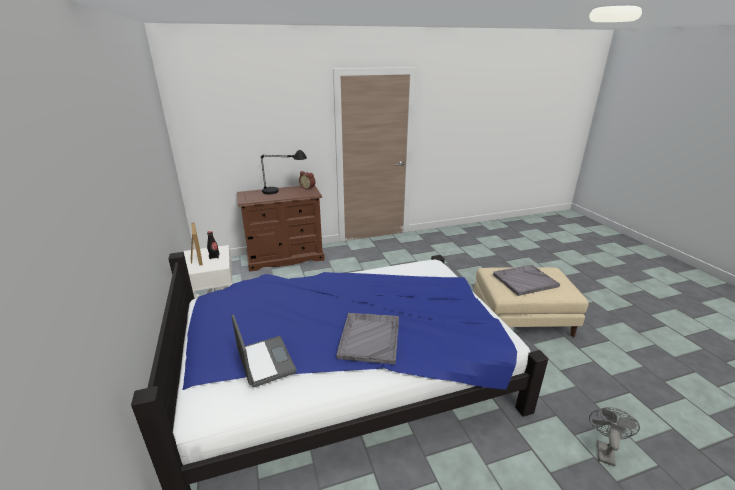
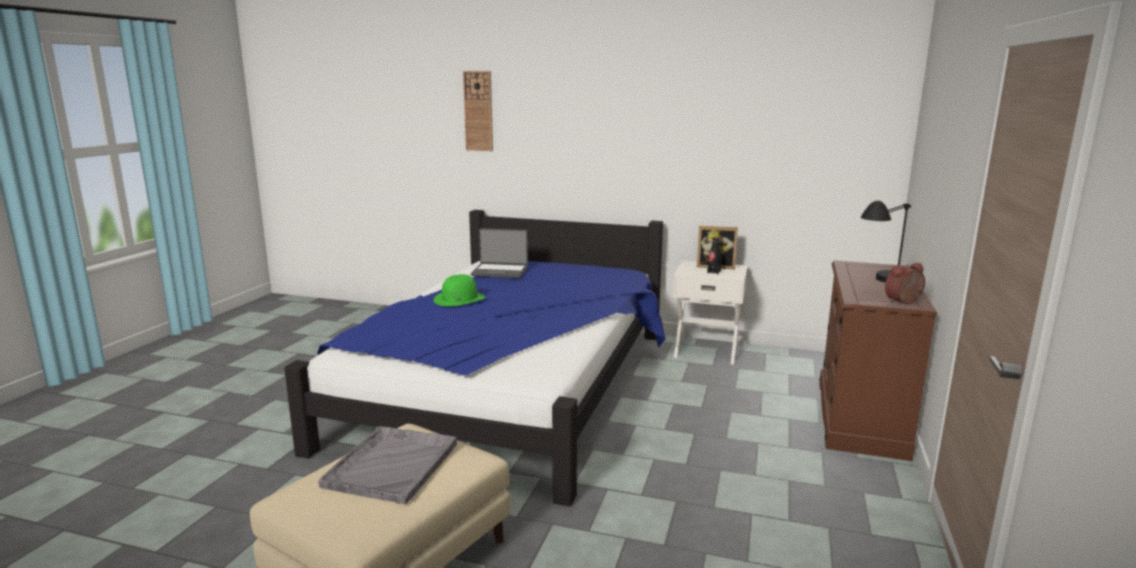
camera: 125 degrees right, 10 degrees down
grey tray [336,313,399,364] -> green hat [434,274,485,306]
grey fan [589,407,640,466] -> none
none -> wall clock [463,71,493,151]

